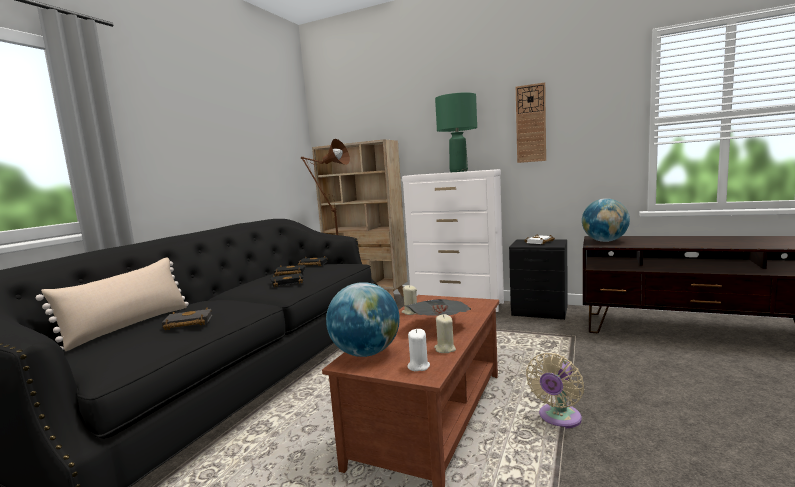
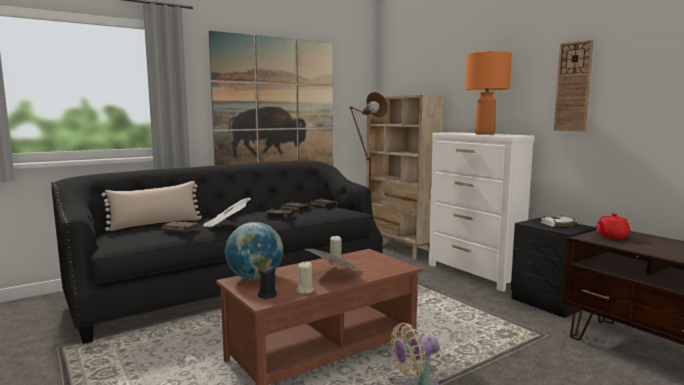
camera: 30 degrees right, 0 degrees up
white candle [407,329,430,371] -> black candle [258,265,277,299]
green table lamp [435,93,477,172] -> orange table lamp [465,51,512,135]
globe [582,198,630,242] -> red teapot [596,213,630,239]
none -> newspaper [203,198,251,227]
none -> picture [209,31,333,166]

